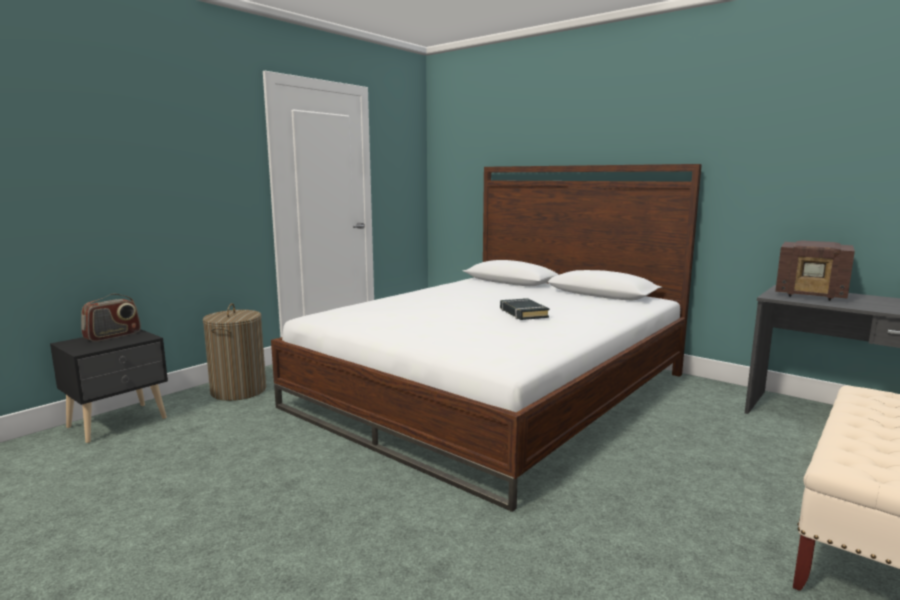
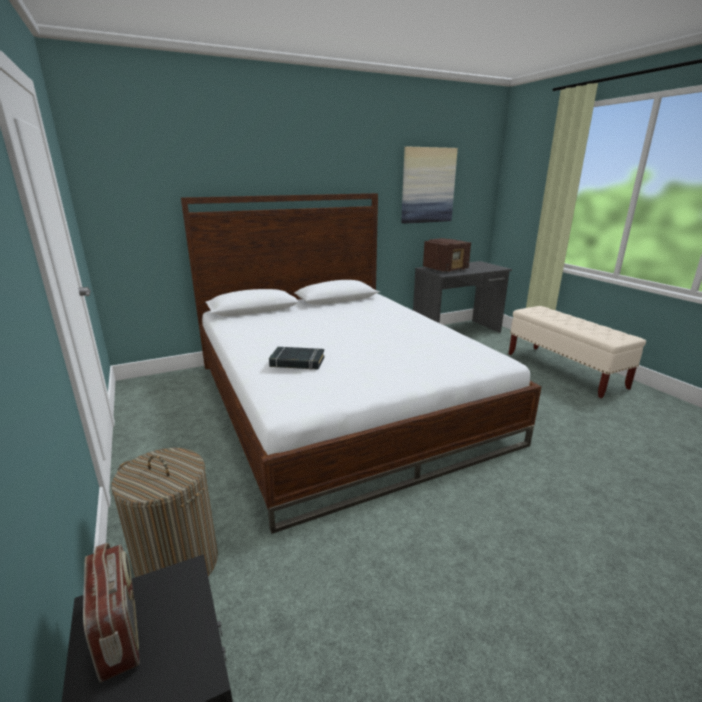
camera: 65 degrees left, 10 degrees up
black book [500,298,549,320] -> black book moved to [269,347,325,370]
none -> picture [401,147,458,224]

